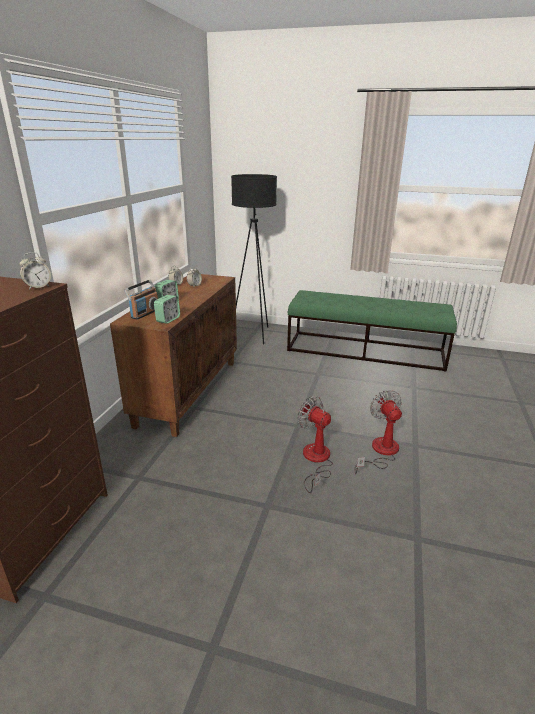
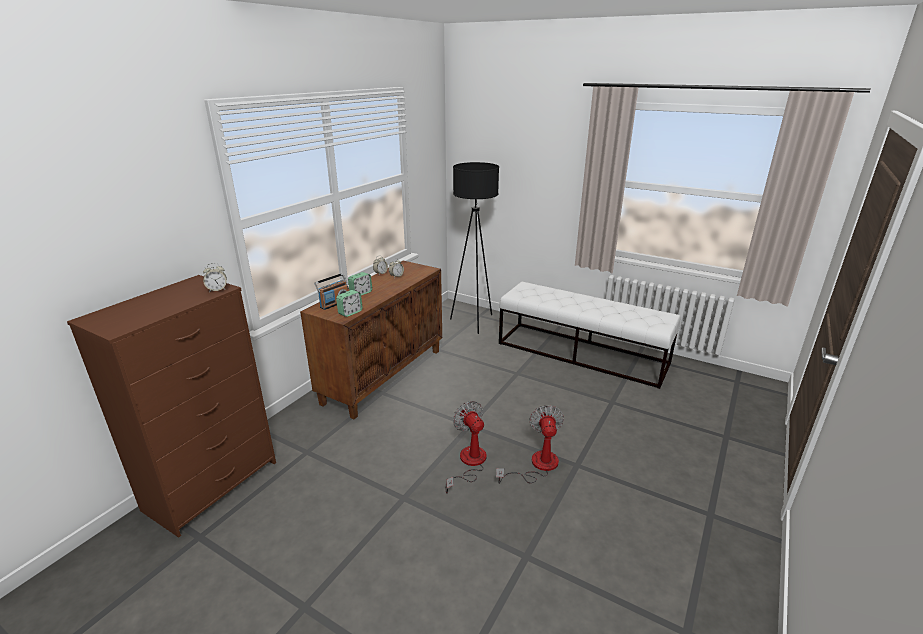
camera: 15 degrees right, 0 degrees up
green bench [287,290,457,372] -> white bench [499,282,681,389]

